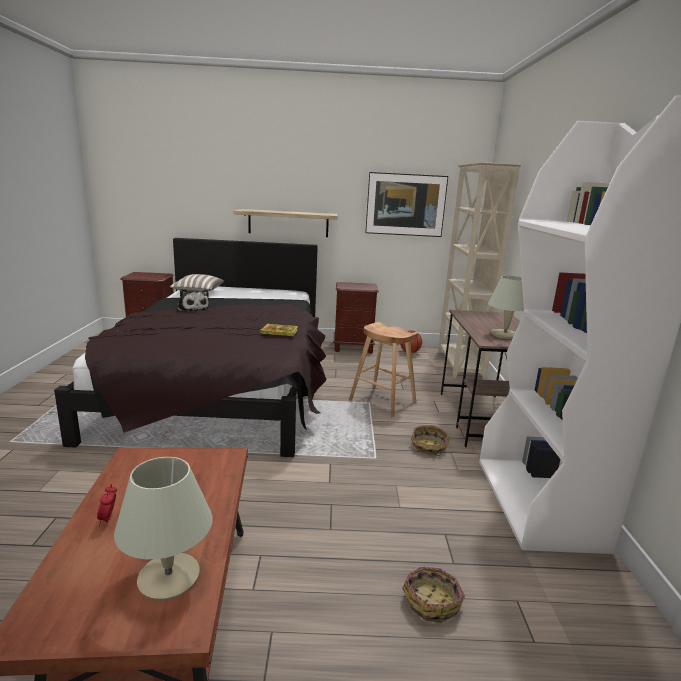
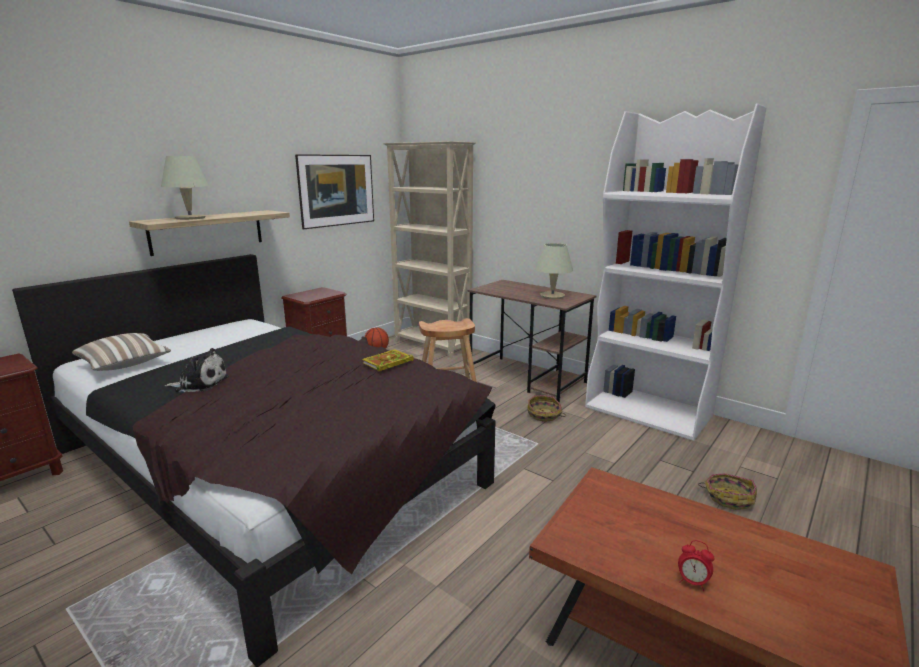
camera: 50 degrees left, 0 degrees up
beige table lamp [114,457,213,601] -> beige table lamp moved to [161,156,209,220]

